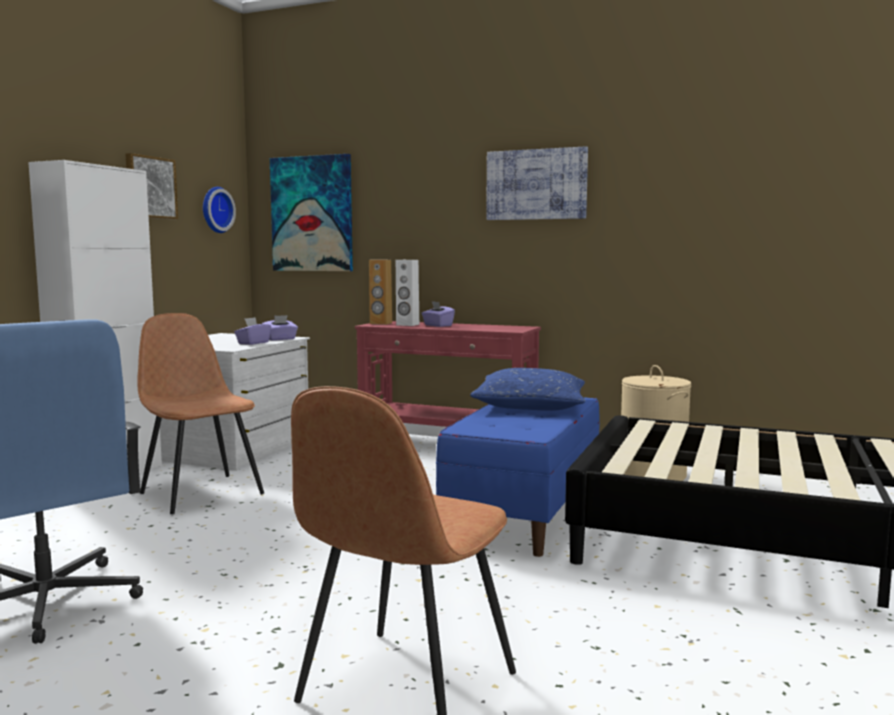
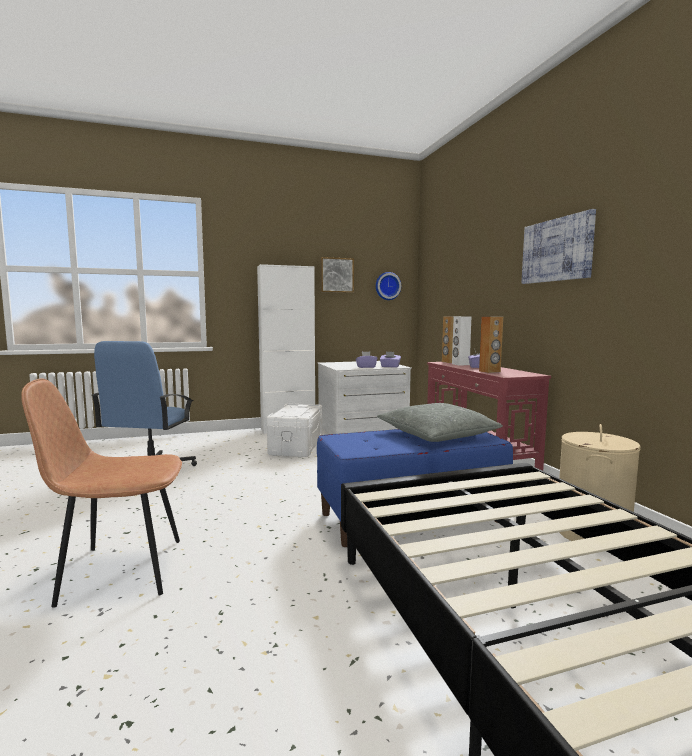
camera: 50 degrees right, 0 degrees up
brown chair [137,313,264,514] -> white storage box [267,403,322,457]
picture [270,154,353,271] -> none
blue pillow [470,368,585,411] -> grey pillow [377,403,503,442]
none -> brown speaker [479,316,503,373]

